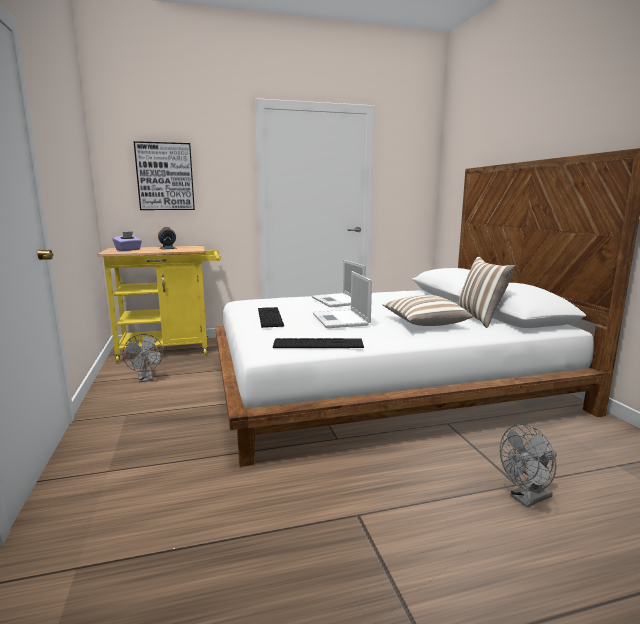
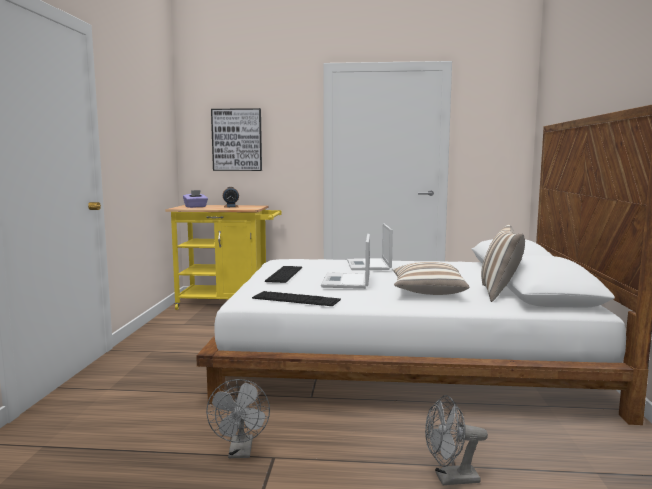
camera: 20 degrees right, 5 degrees down
grey fan [122,334,163,382] -> grey fan moved to [206,379,270,458]

